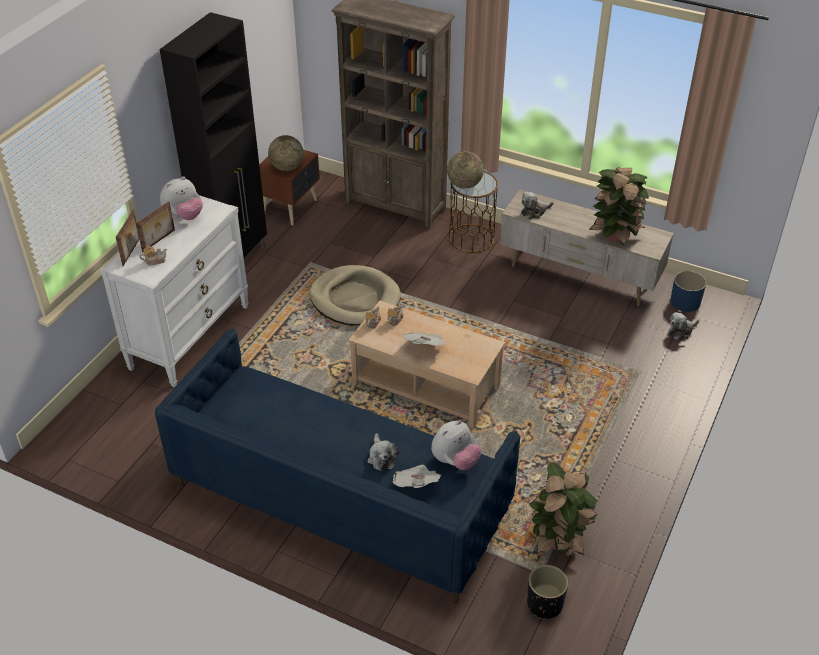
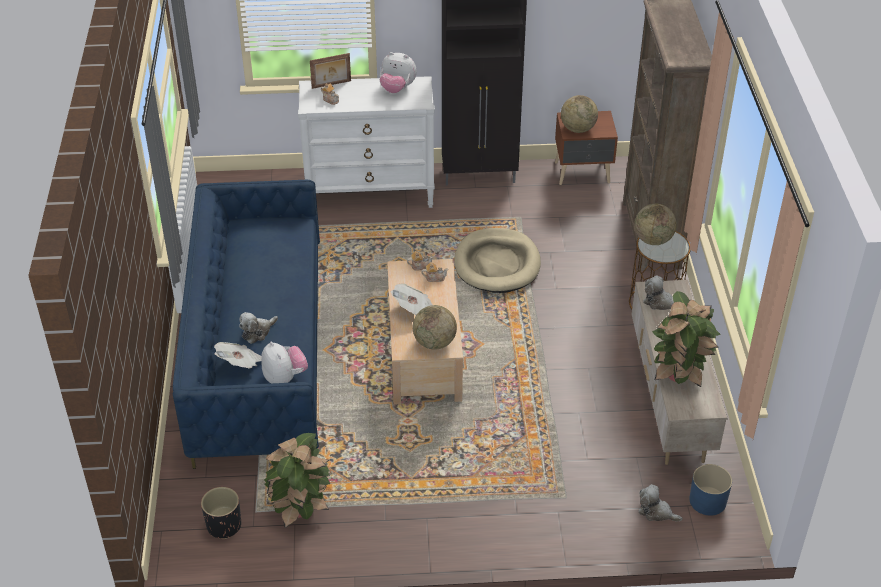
camera: 60 degrees right, 0 degrees up
picture frame [136,201,175,253] -> none
plush toy [431,420,482,470] -> plush toy turned 135 degrees counterclockwise [261,341,308,383]
none -> globe [413,305,457,350]

